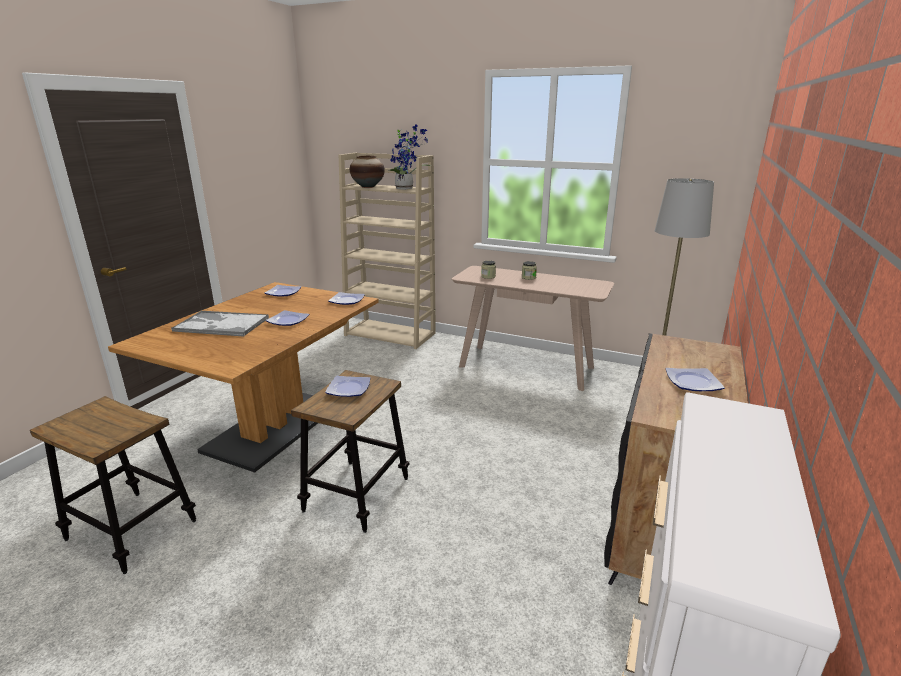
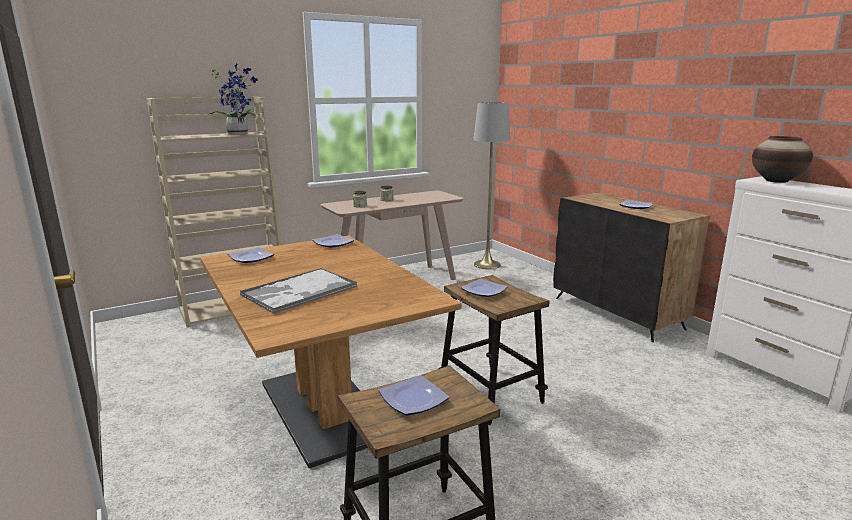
camera: 55 degrees left, 5 degrees down
plate [265,310,309,326] -> plate moved to [378,375,449,415]
vase [350,156,385,188] -> vase moved to [752,136,813,183]

